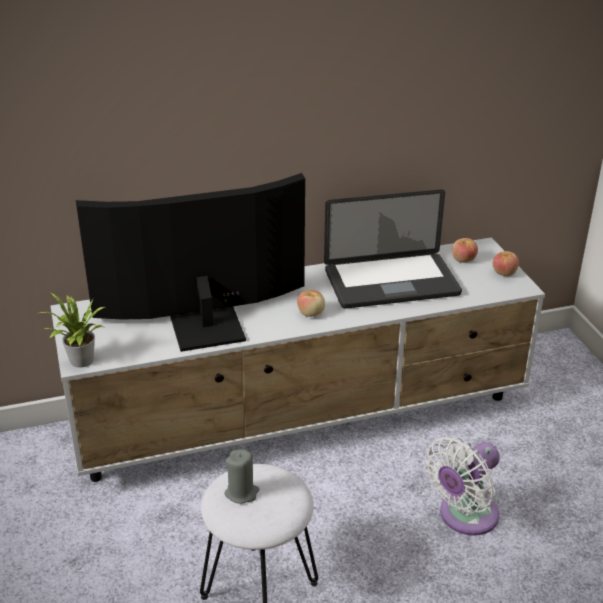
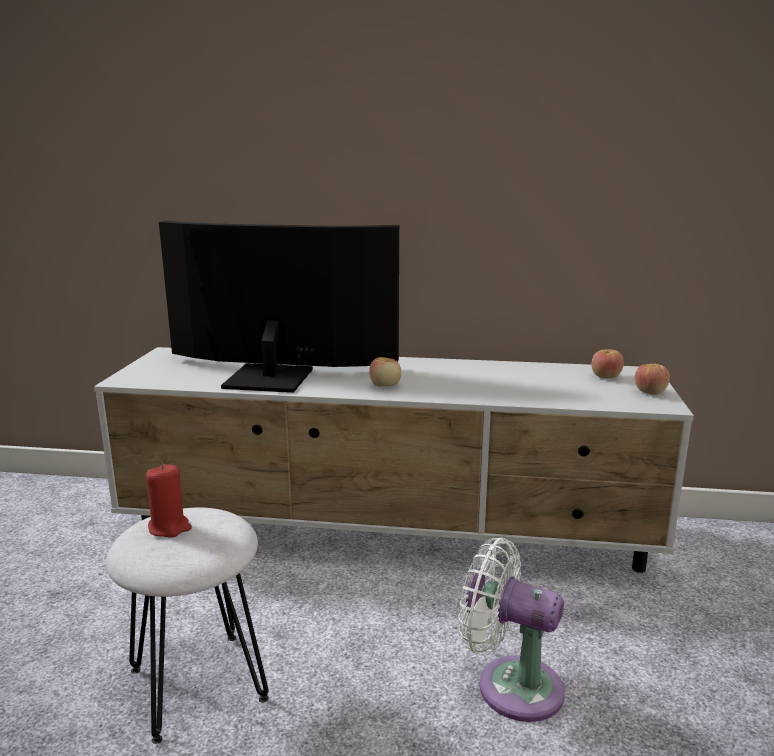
camera: 25 degrees right, 15 degrees down
potted plant [40,293,104,368] -> none
grey candle [225,449,259,504] -> red candle [146,464,192,538]
laptop [324,190,462,309] -> none
white fan [425,436,500,536] -> white fan turned 45 degrees clockwise [458,537,565,722]

